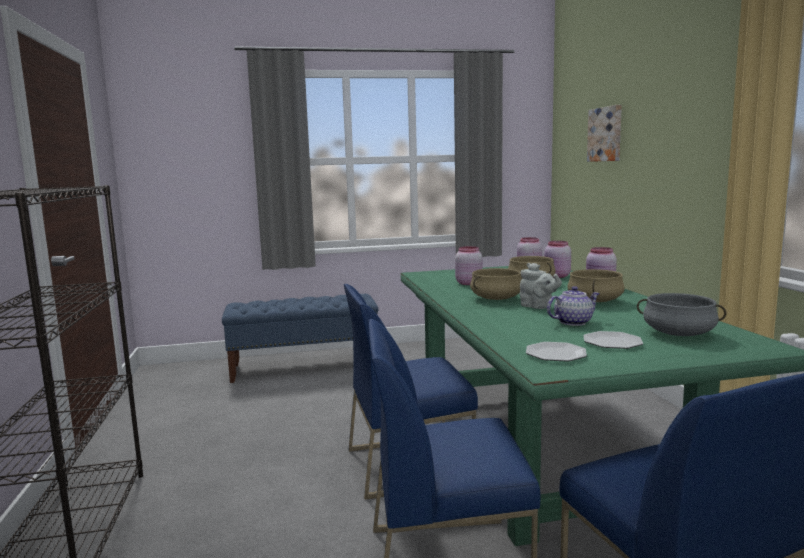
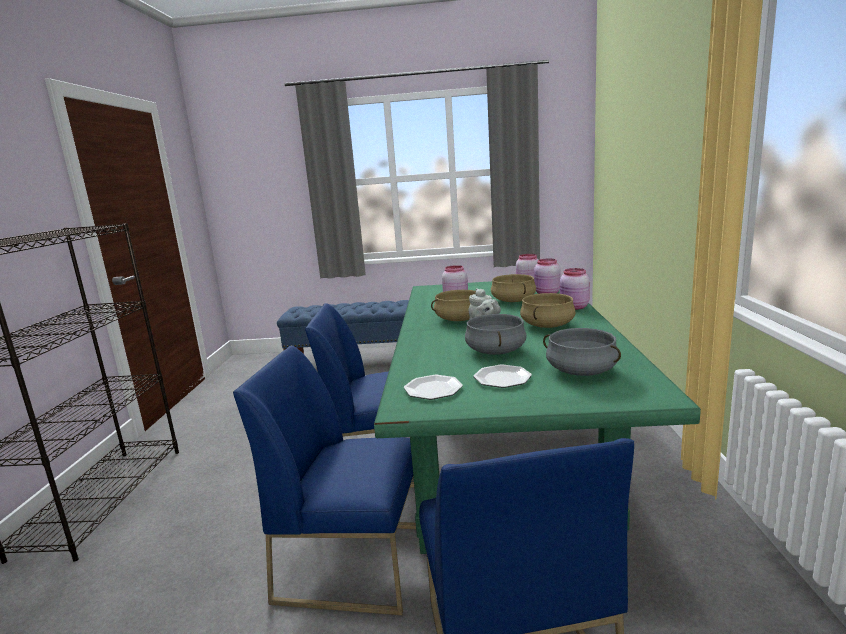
camera: 15 degrees right, 5 degrees up
teapot [547,286,600,326] -> grey cooking pot [465,314,527,355]
picture [587,105,622,162] -> none

